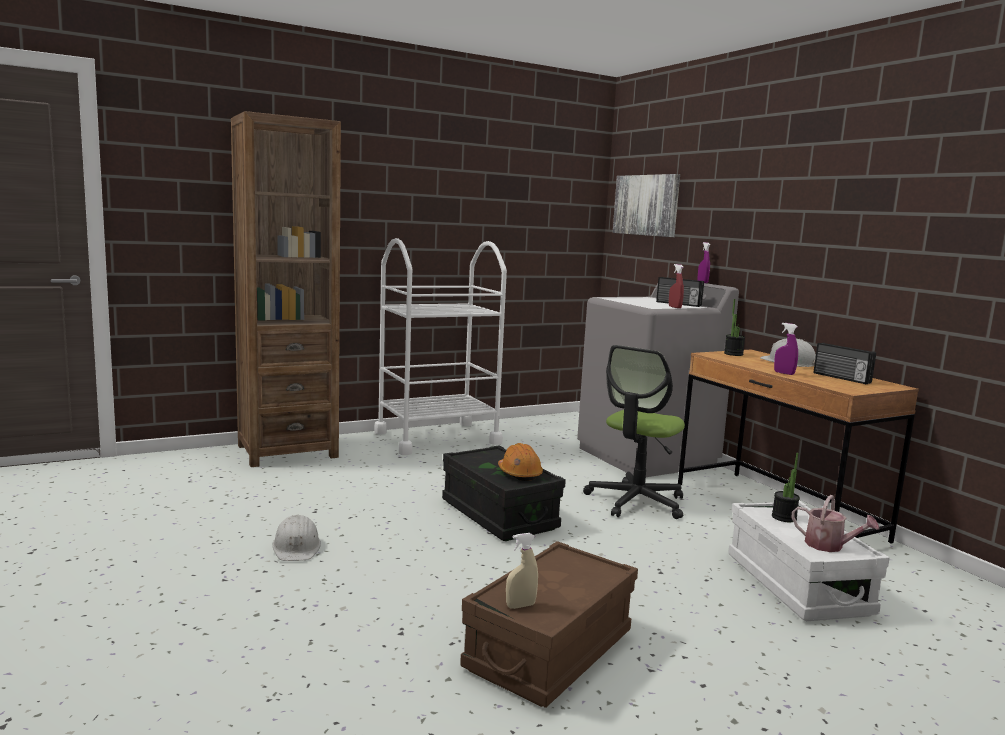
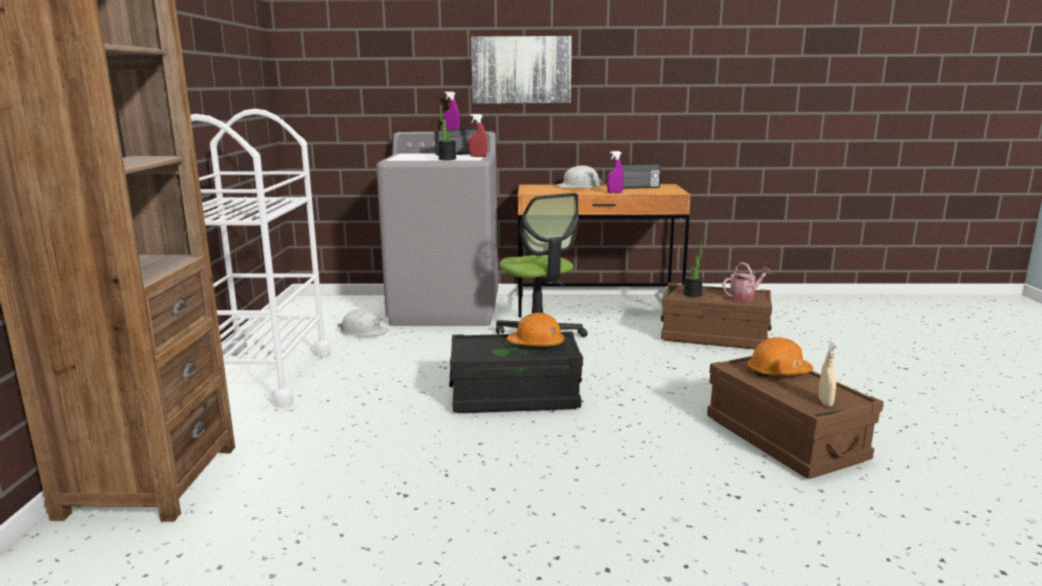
camera: 60 degrees left, 5 degrees up
white hard hat [272,515,321,561] -> white hard hat moved to [338,309,389,336]
picture [613,174,680,237] -> picture moved to [471,36,572,104]
potted plant [724,299,745,356] -> potted plant moved to [438,105,456,160]
white storage box [728,501,890,621] -> brown storage box [661,283,772,350]
none -> orange hard hat [747,337,813,377]

